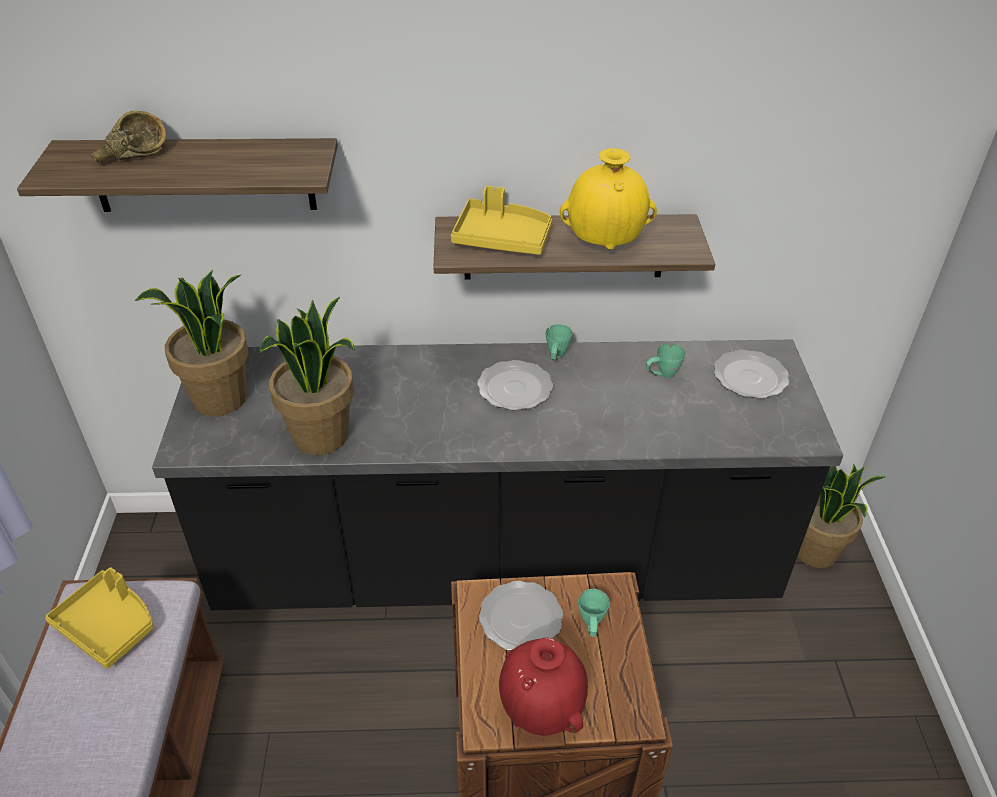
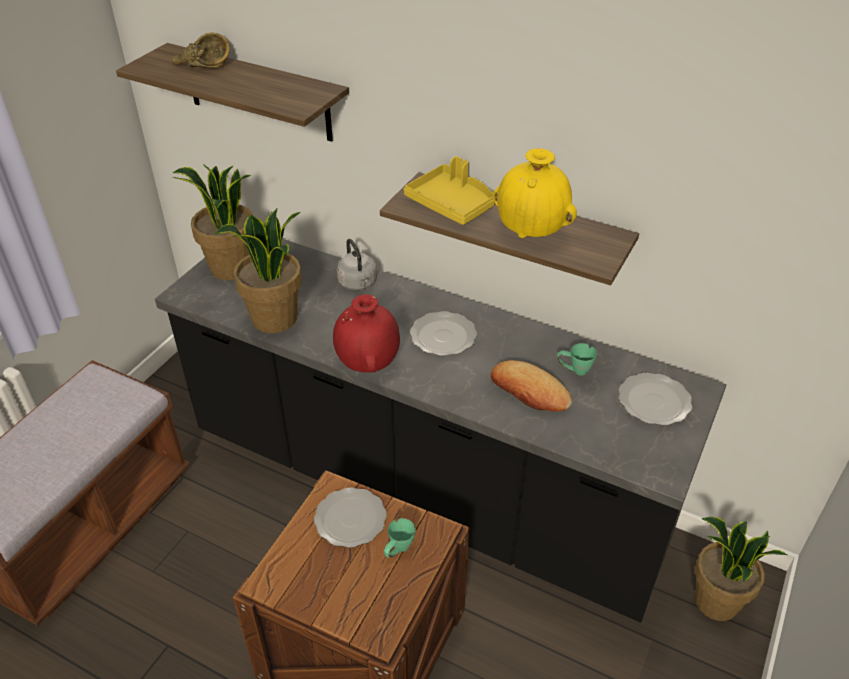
camera: 30 degrees right, 0 degrees up
yellow tray [45,568,154,669] -> none
red vase [499,638,588,736] -> red vase moved to [333,294,400,373]
green mug [546,324,573,361] -> none
none -> grey kettle [337,239,377,290]
none -> bread [491,360,572,412]

